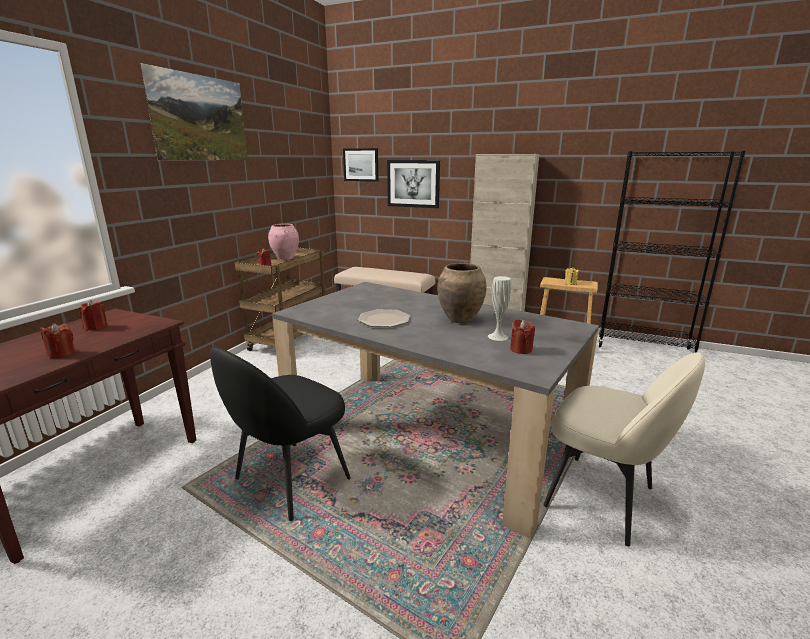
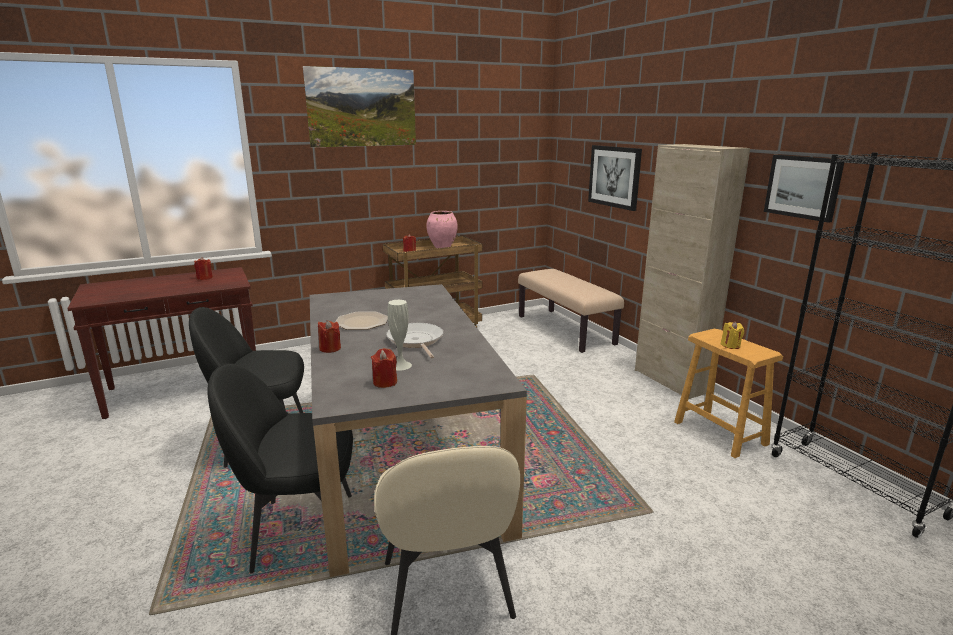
camera: 40 degrees right, 0 degrees up
red candle [40,323,76,358] -> red candle moved to [318,320,341,353]
picture [343,148,378,182] -> picture moved to [764,155,845,223]
brown vase [437,263,487,323] -> frying pan [386,323,443,358]
none -> black chair [207,363,353,574]

